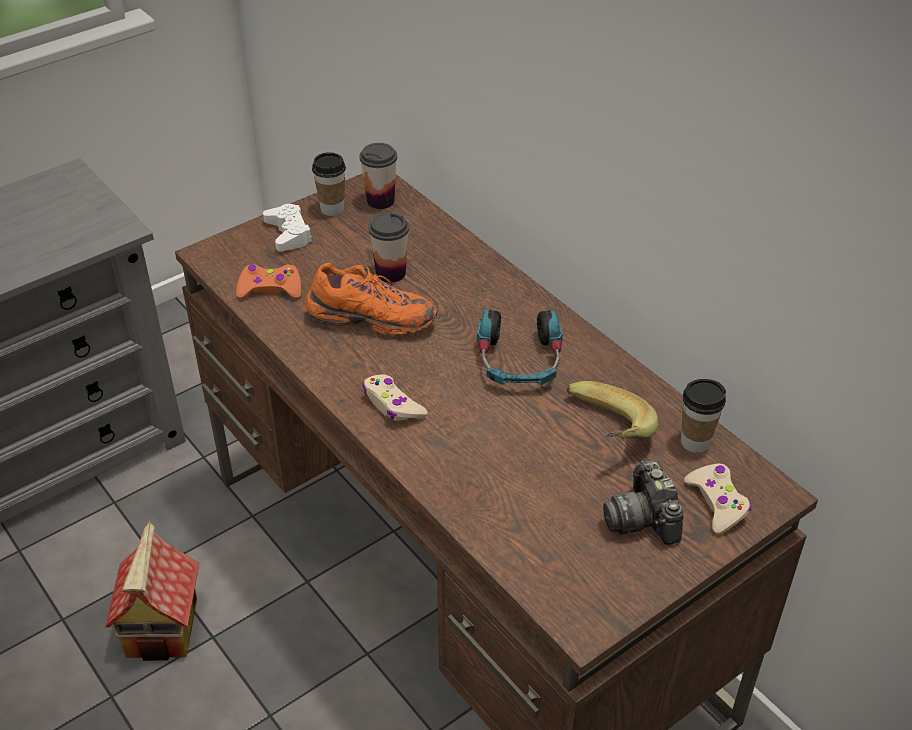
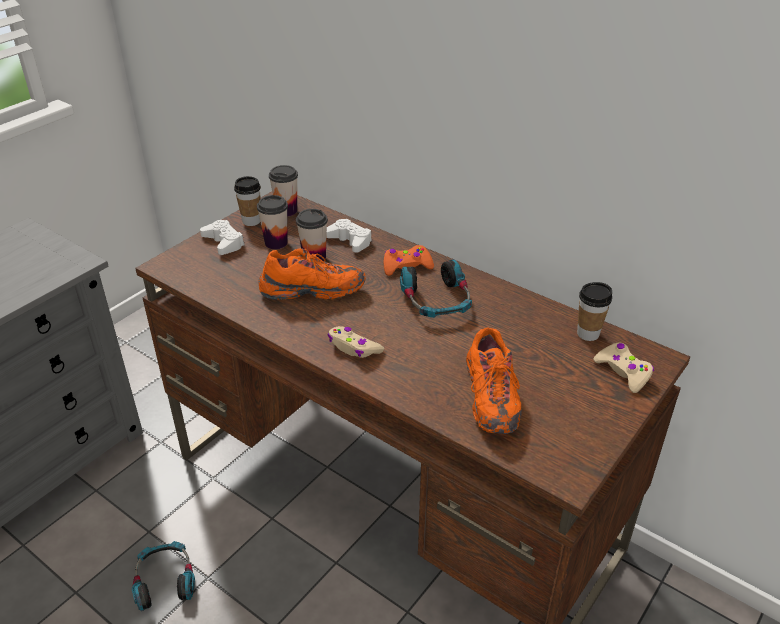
camera: 15 degrees left, 5 degrees down
toy house [105,521,199,661] -> headphones [132,541,195,611]
orange game controller [236,264,302,299] -> orange game controller moved to [384,245,434,276]
banana [567,381,658,439] -> none
camera [603,460,684,545] -> none
none -> cup [257,195,288,249]
none -> white game controller [326,219,372,253]
none -> orange shoe [466,327,521,434]

